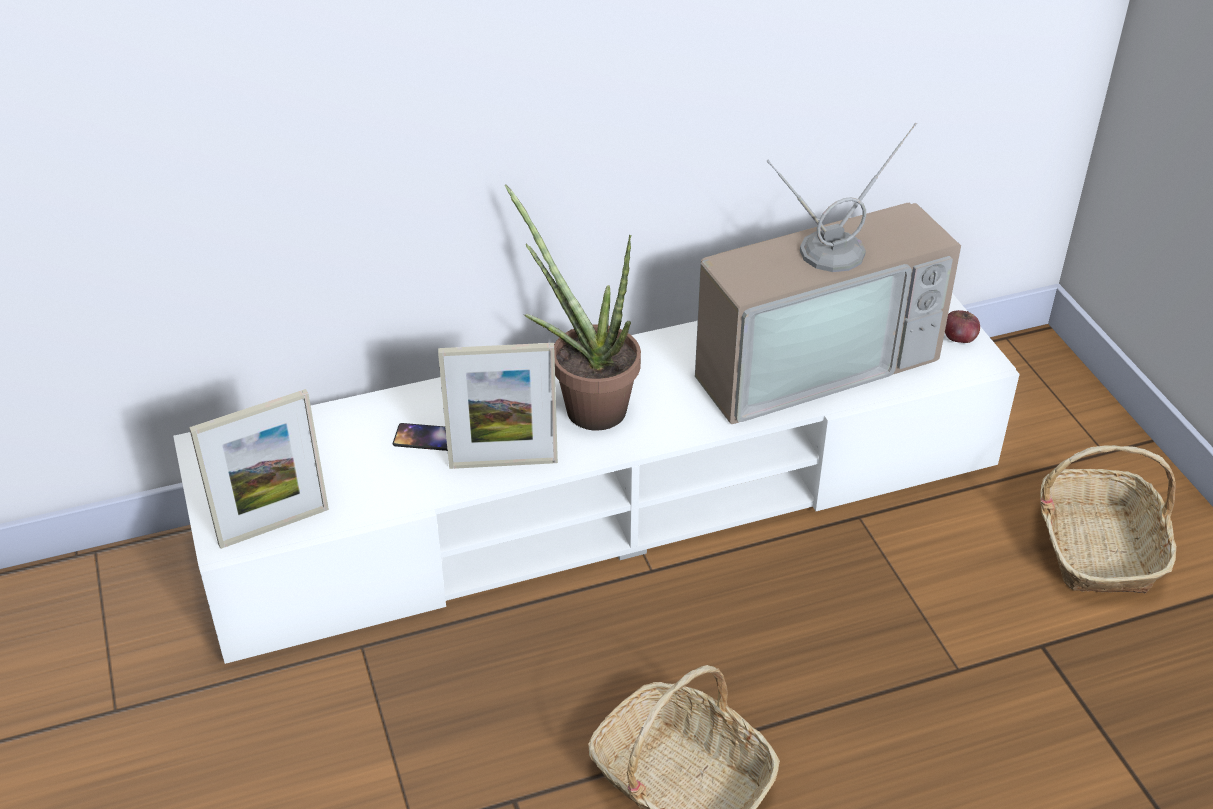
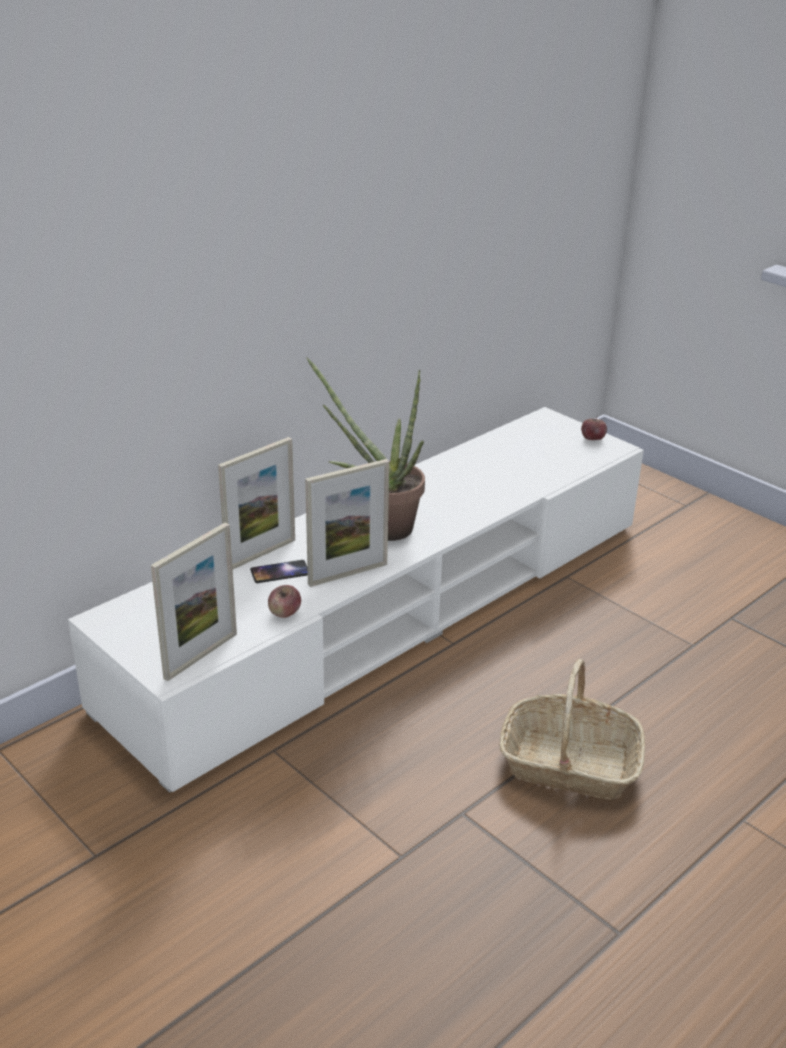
camera: 25 degrees left, 10 degrees down
television [695,122,961,424] -> none
basket [1040,445,1177,593] -> none
none -> picture frame [218,437,295,569]
none -> apple [268,585,301,618]

